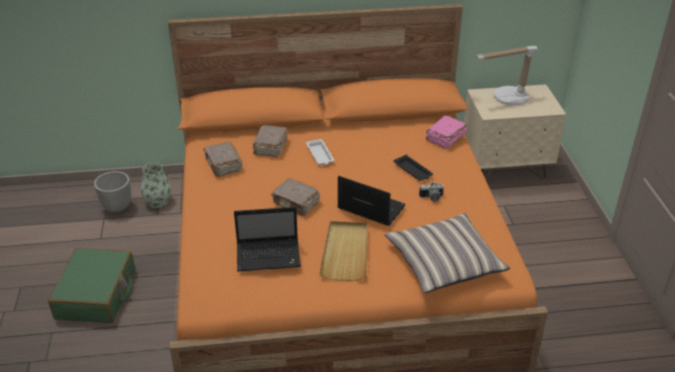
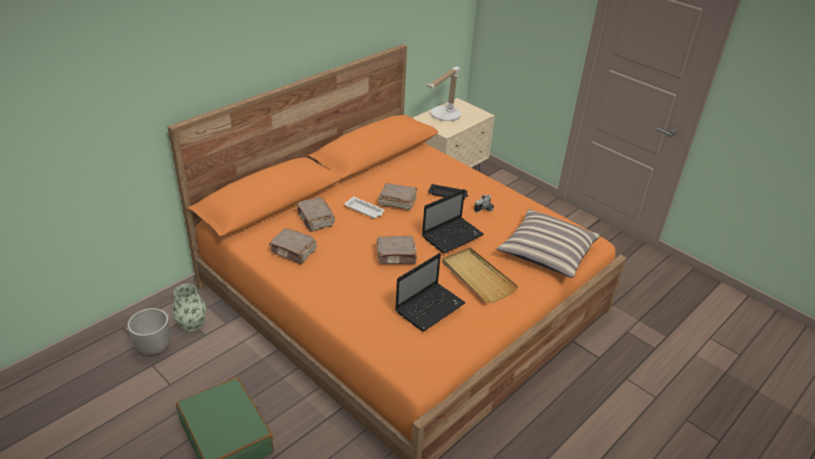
camera: 40 degrees left, 0 degrees up
laptop [338,176,406,226] -> laptop turned 150 degrees clockwise [422,189,484,254]
pink book [426,116,467,149] -> none
none -> brown book [378,183,417,210]

